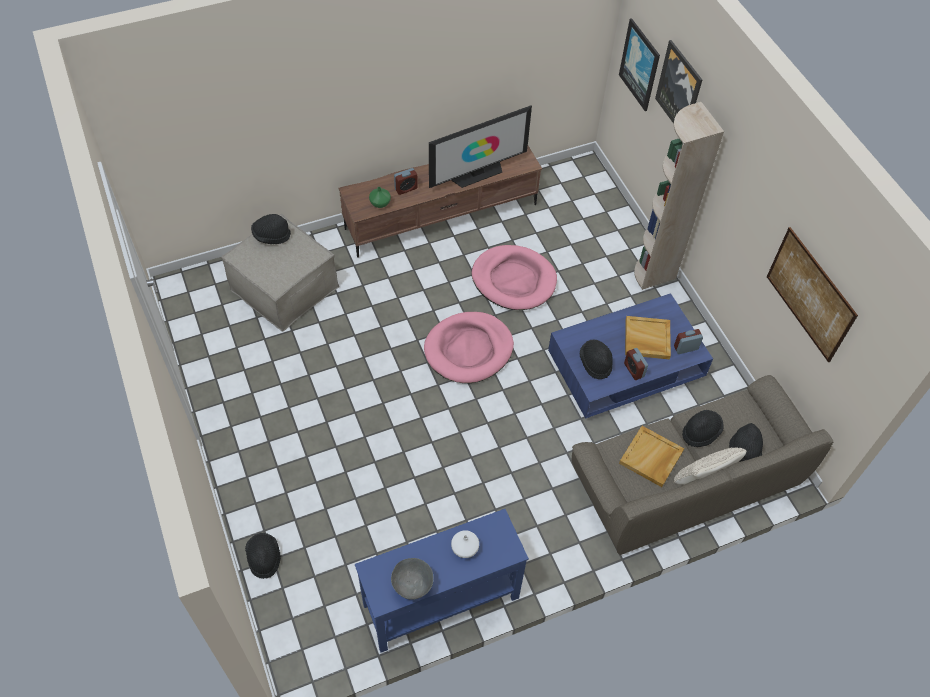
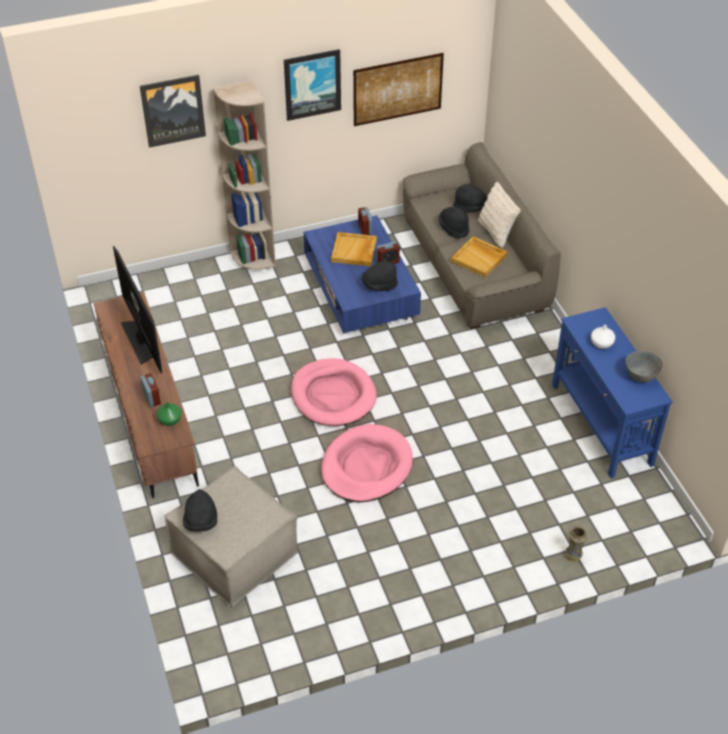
camera: 85 degrees left, 10 degrees down
black hat [245,533,281,579] -> vase [566,526,587,562]
pink dog bed [472,245,557,310] -> pink dog bed moved to [321,424,413,502]
picture [619,18,660,111] -> picture moved to [284,49,341,121]

